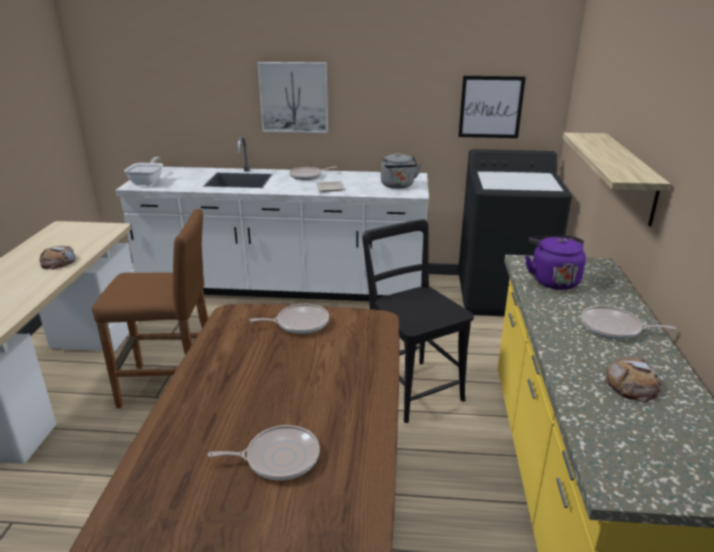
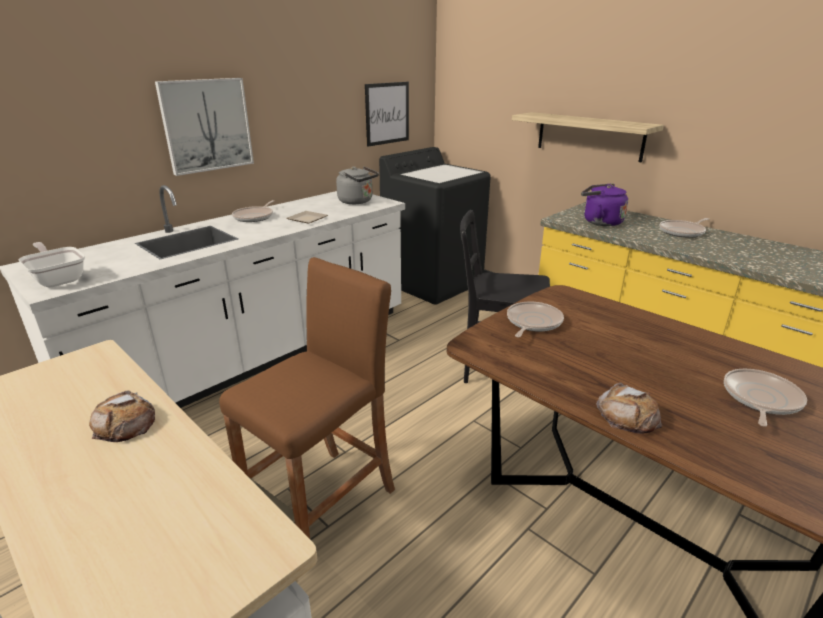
camera: 50 degrees left, 0 degrees up
bread [604,357,662,402] -> bread moved to [596,383,662,434]

